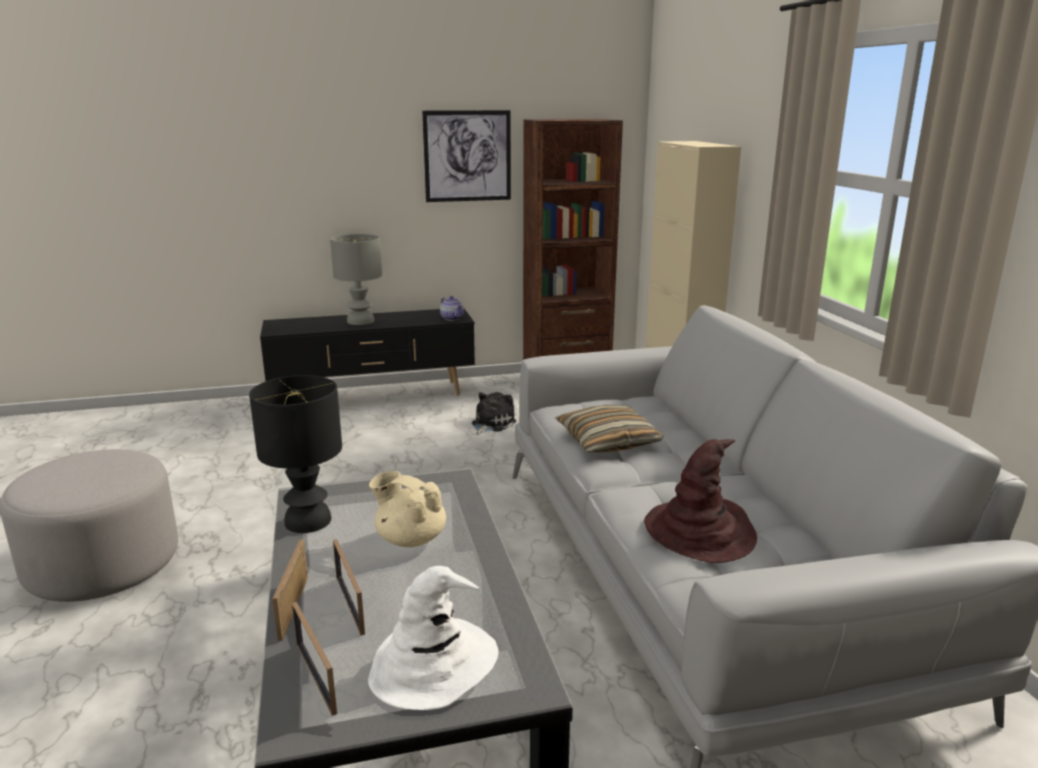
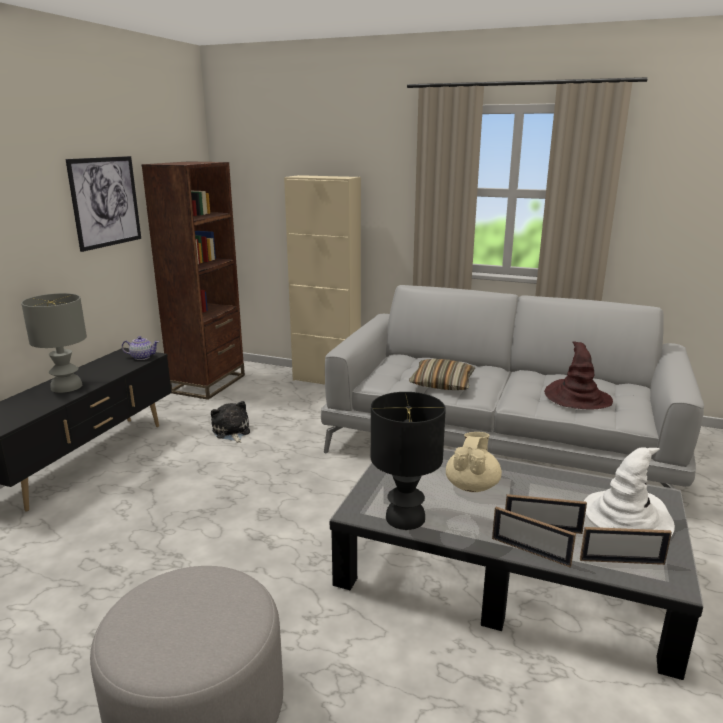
camera: 55 degrees left, 0 degrees up
beige teapot [369,471,446,547] -> beige teapot turned 135 degrees clockwise [446,432,502,492]

